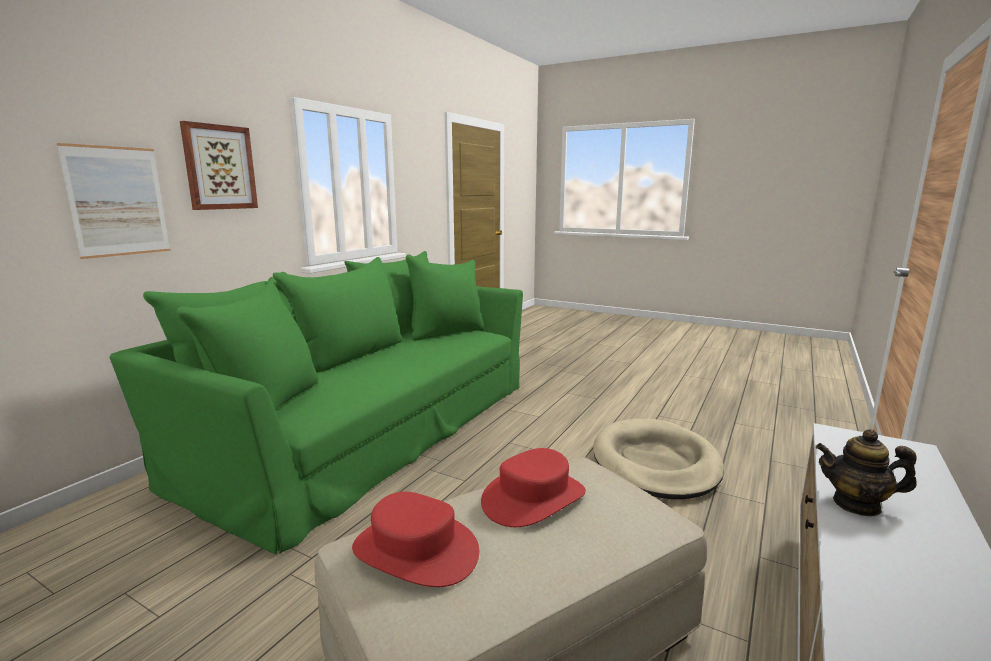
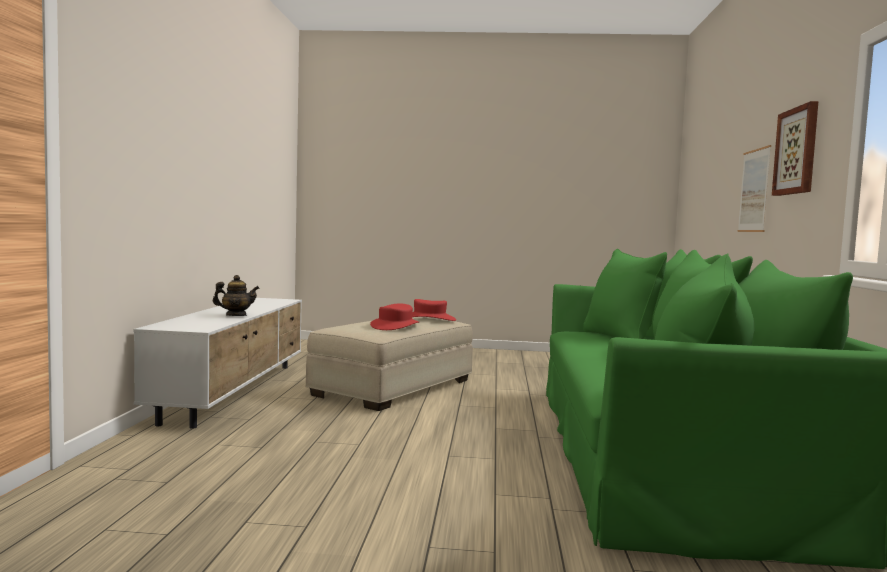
camera: 155 degrees right, 10 degrees down
beige dog bed [593,419,724,499] -> none

